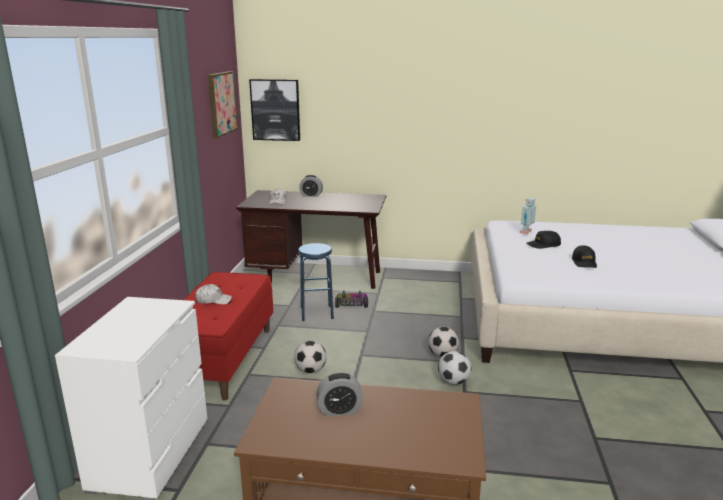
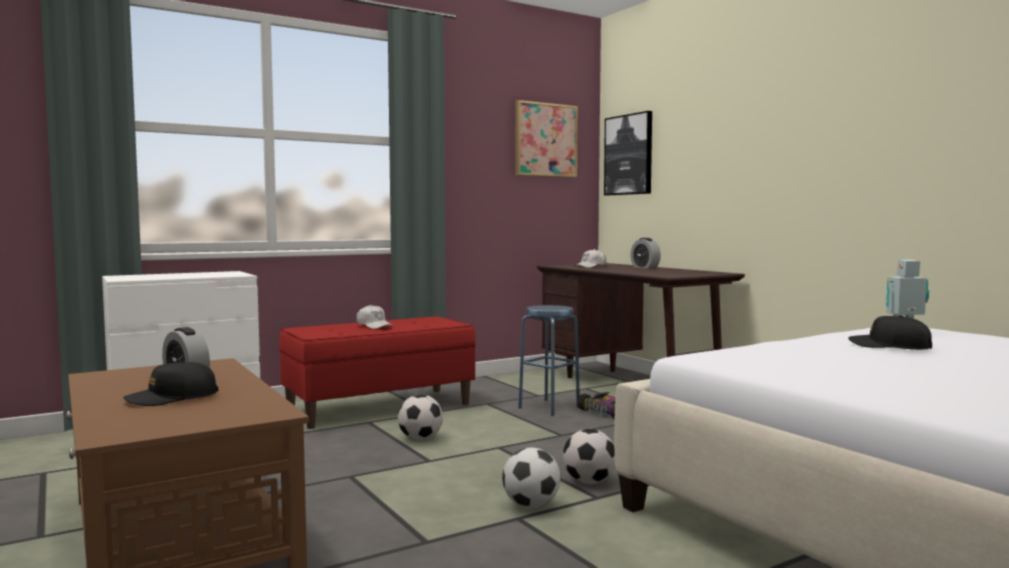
camera: 50 degrees right, 15 degrees down
black cap [572,245,597,268] -> black cap moved to [123,361,218,406]

